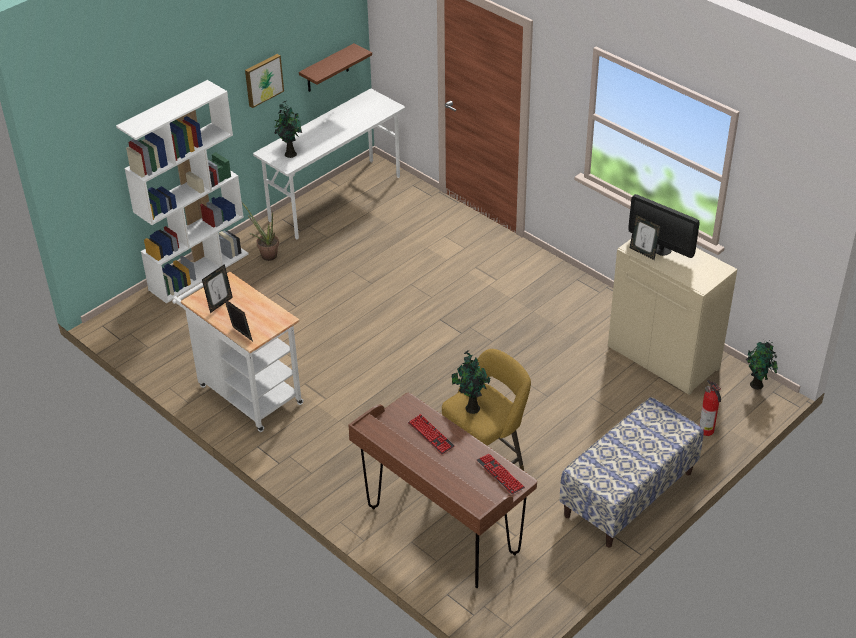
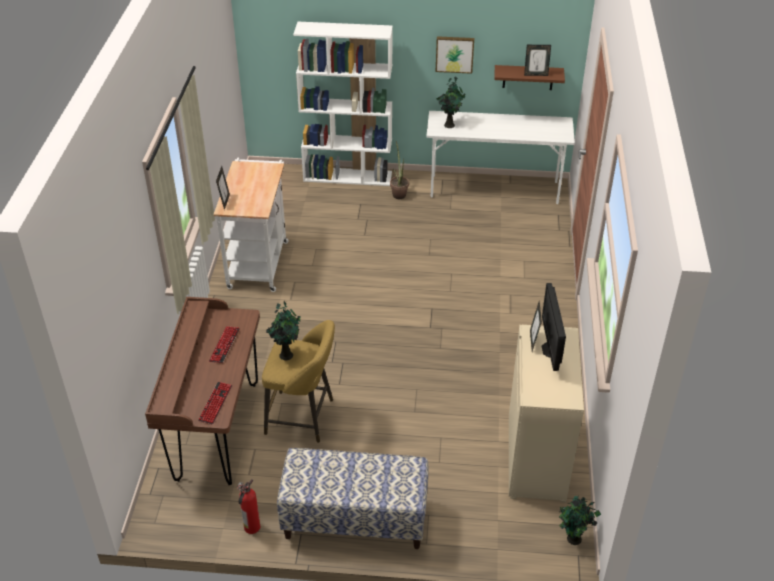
camera: 50 degrees right, 0 degrees up
picture frame [202,264,233,313] -> picture frame moved to [524,45,551,76]
fire extinguisher [699,380,721,436] -> fire extinguisher moved to [237,479,260,534]

